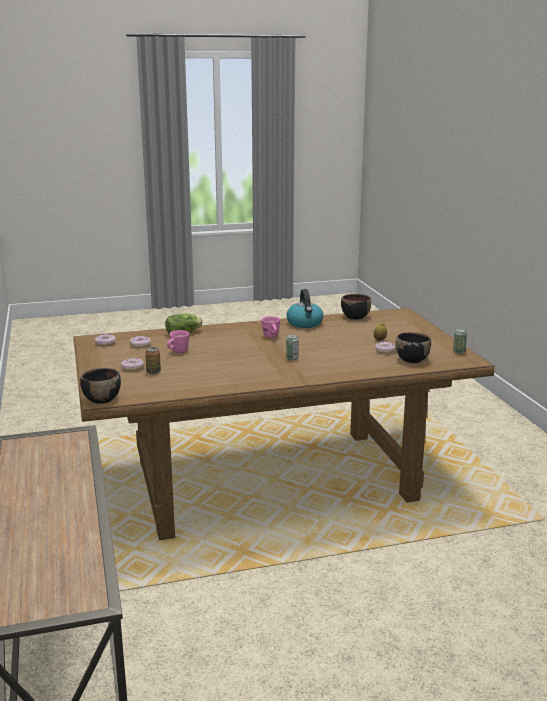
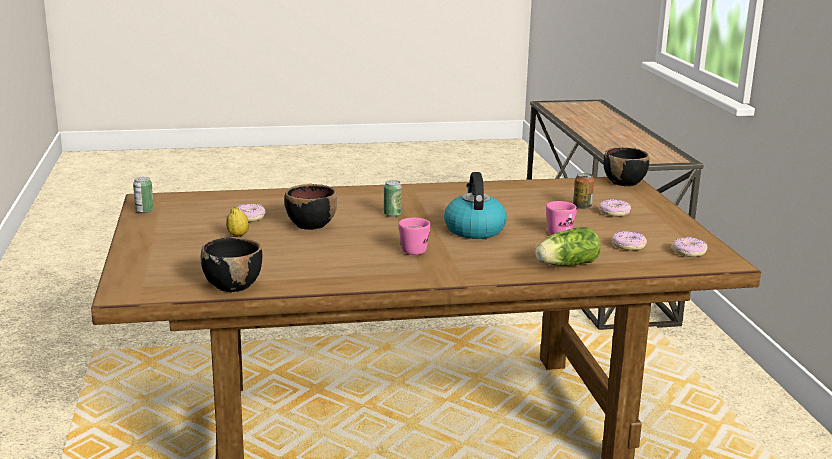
camera: 175 degrees left, 0 degrees up
kettle [286,289,323,328] -> kettle moved to [444,172,507,239]
black bowl [396,332,431,363] -> black bowl moved to [285,184,337,230]

